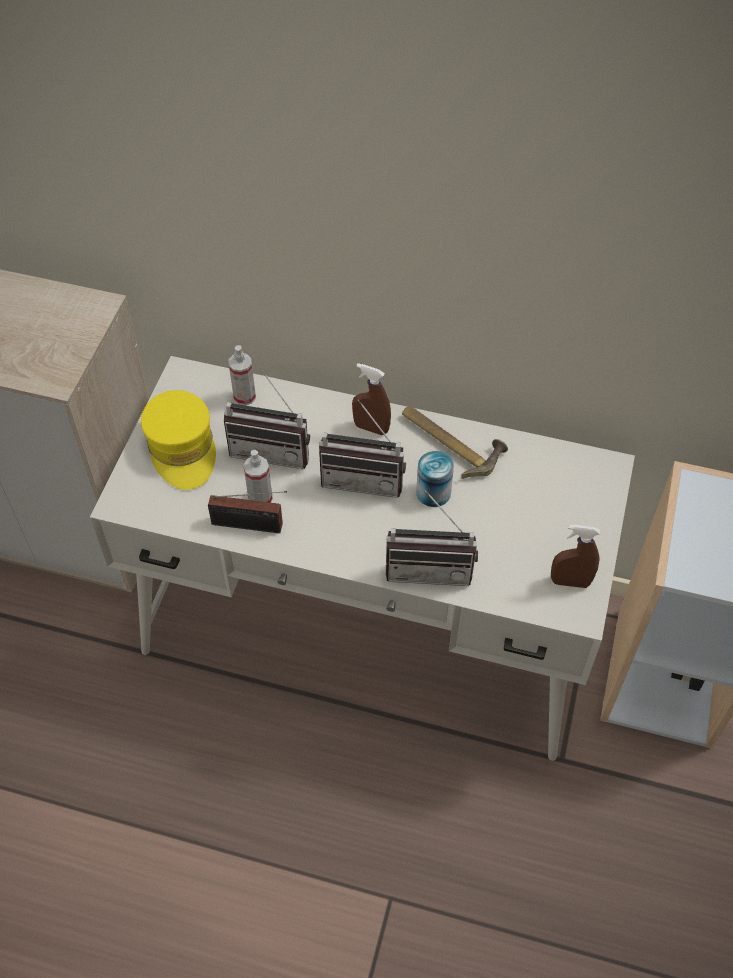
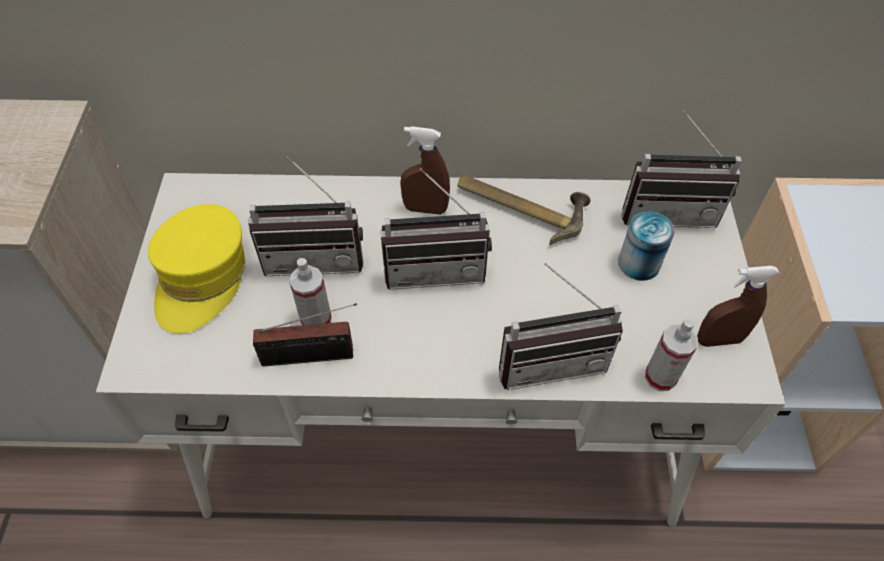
camera: 15 degrees left, 0 degrees up
yellow cap [141,390,216,490] -> yellow cap turned 45 degrees clockwise [148,204,246,334]
spray bottle [229,345,256,406] -> spray bottle moved to [645,318,698,391]
can [416,451,454,507] -> can moved to [618,211,675,281]
none -> radio [621,110,742,228]

